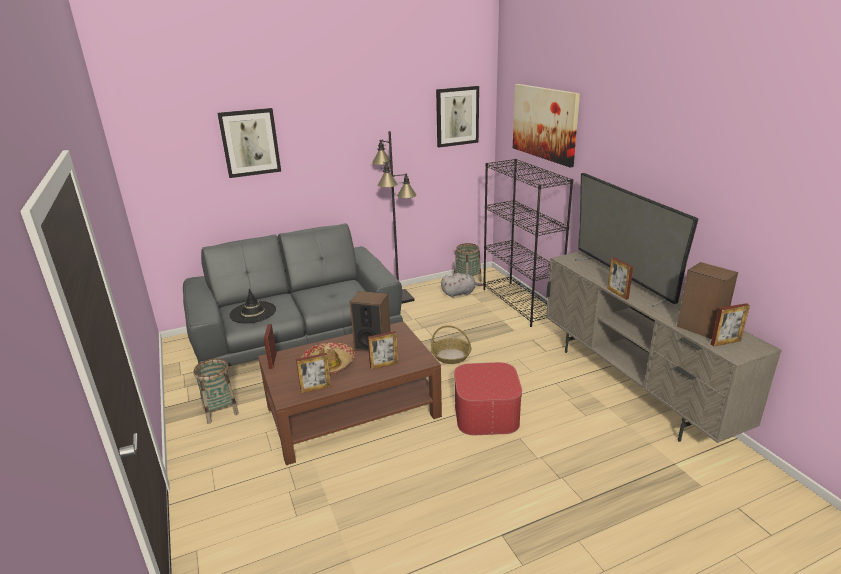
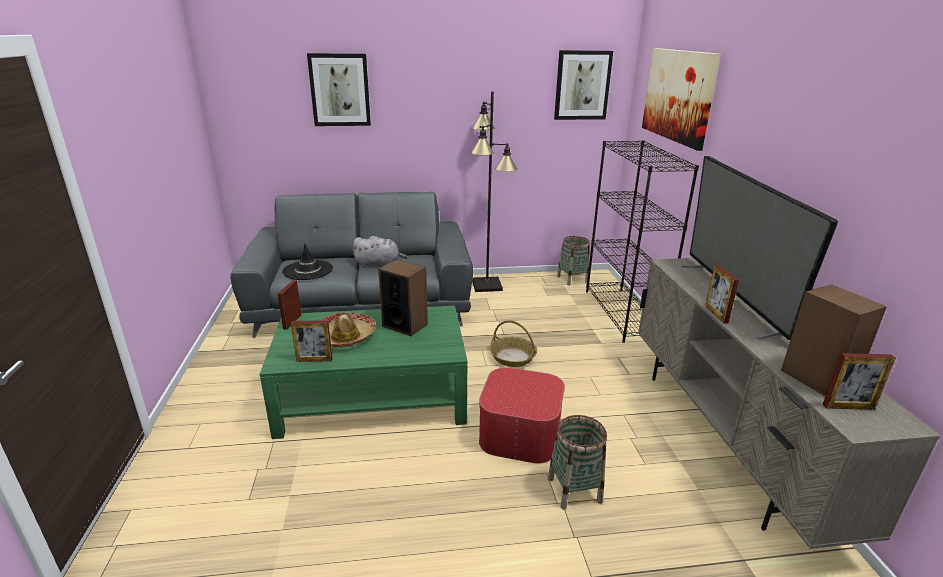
camera: 15 degrees right, 0 degrees up
basket [193,358,239,424] -> basket moved to [548,415,607,510]
brown coffee table [258,321,442,465] -> green coffee table [260,306,468,439]
picture frame [368,331,398,370] -> none
grey plush toy [441,273,483,298] -> grey plush toy moved to [352,236,407,268]

